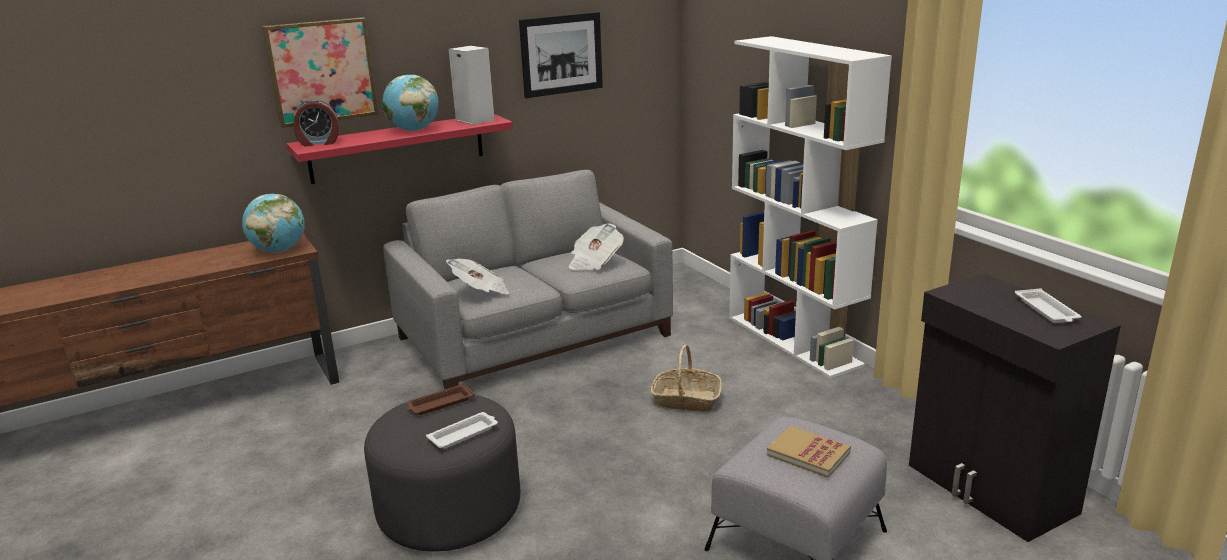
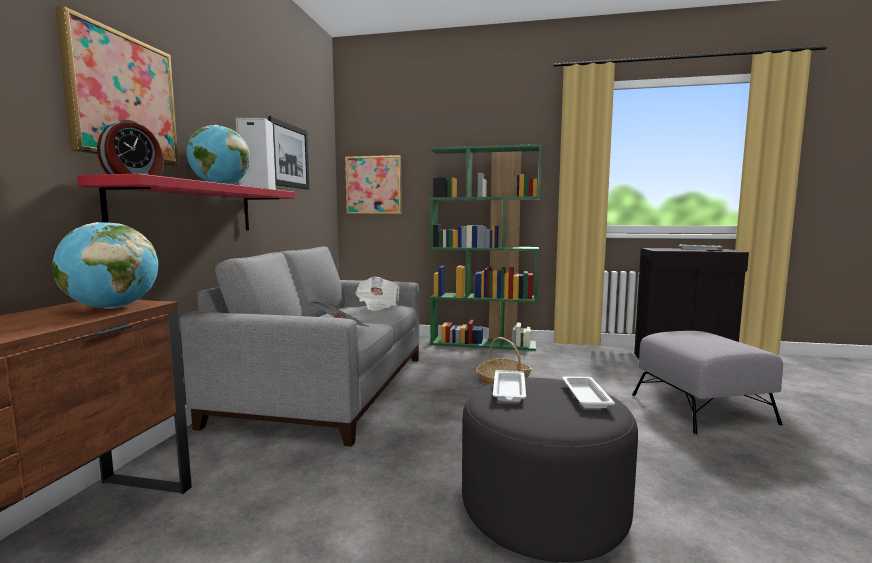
camera: 50 degrees left, 15 degrees down
brown tray [406,383,475,415] -> white tray [493,370,526,402]
white bookcase [729,36,892,379] -> green bookcase [430,144,542,351]
book [767,426,851,478] -> none
none -> picture [345,155,402,214]

